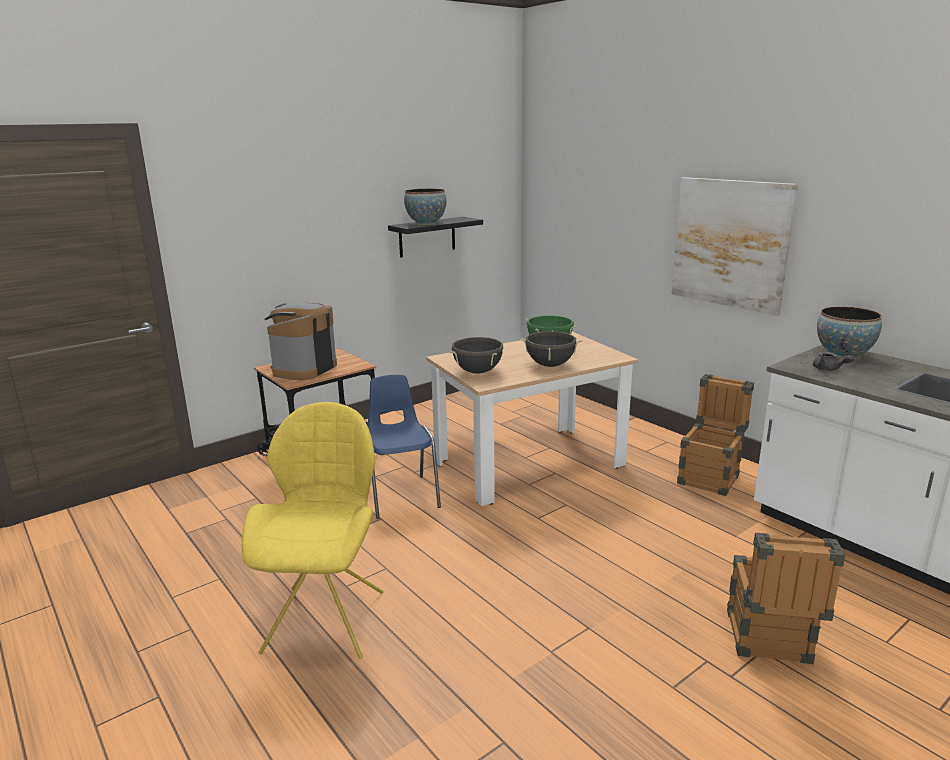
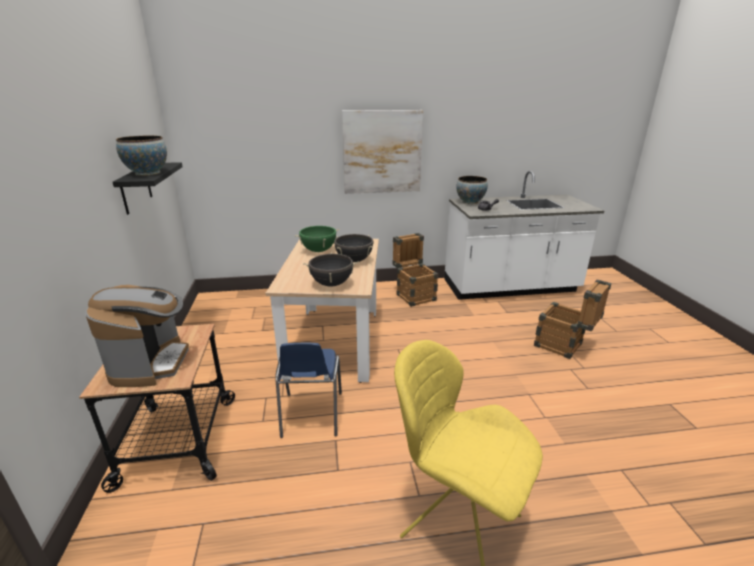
camera: 60 degrees left, 5 degrees up
coffee machine [265,303,337,380] -> coffee machine turned 150 degrees counterclockwise [85,285,189,387]
blue chair [368,375,441,519] -> blue chair turned 105 degrees counterclockwise [275,343,342,438]

